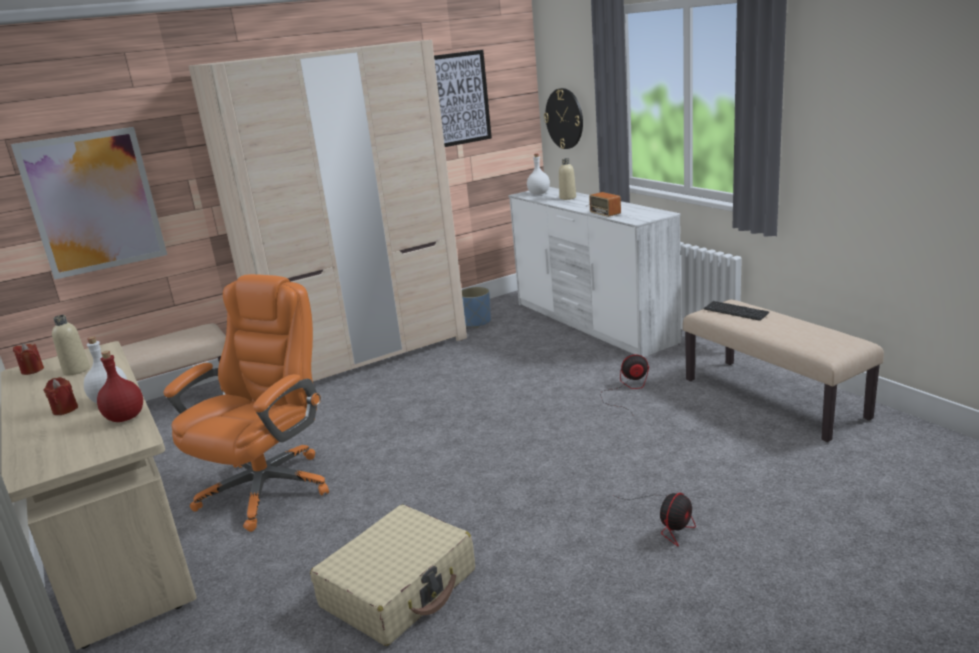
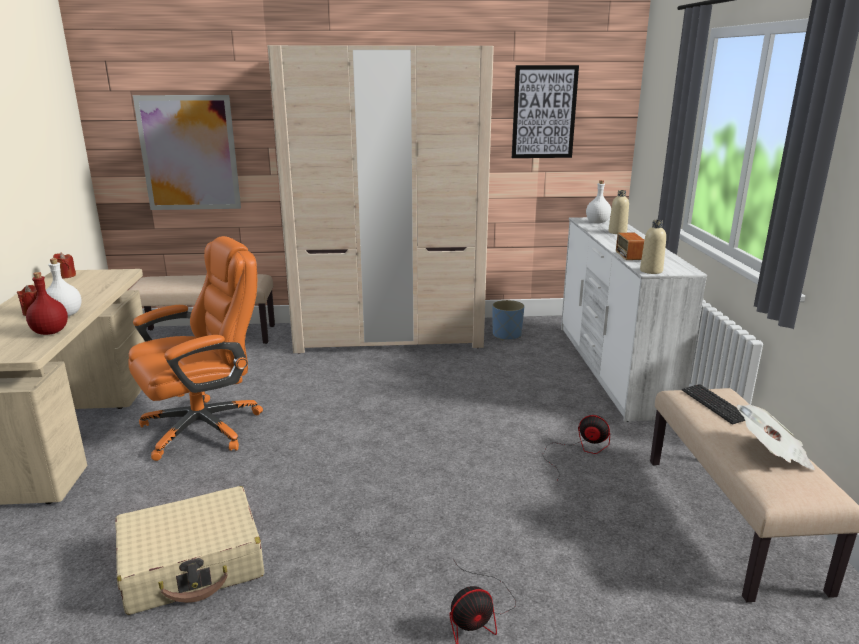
camera: 25 degrees right, 0 degrees up
beige bottle [52,315,90,375] -> beige bottle moved to [640,220,666,274]
wall clock [544,88,583,149] -> none
none -> newspaper [737,404,816,470]

